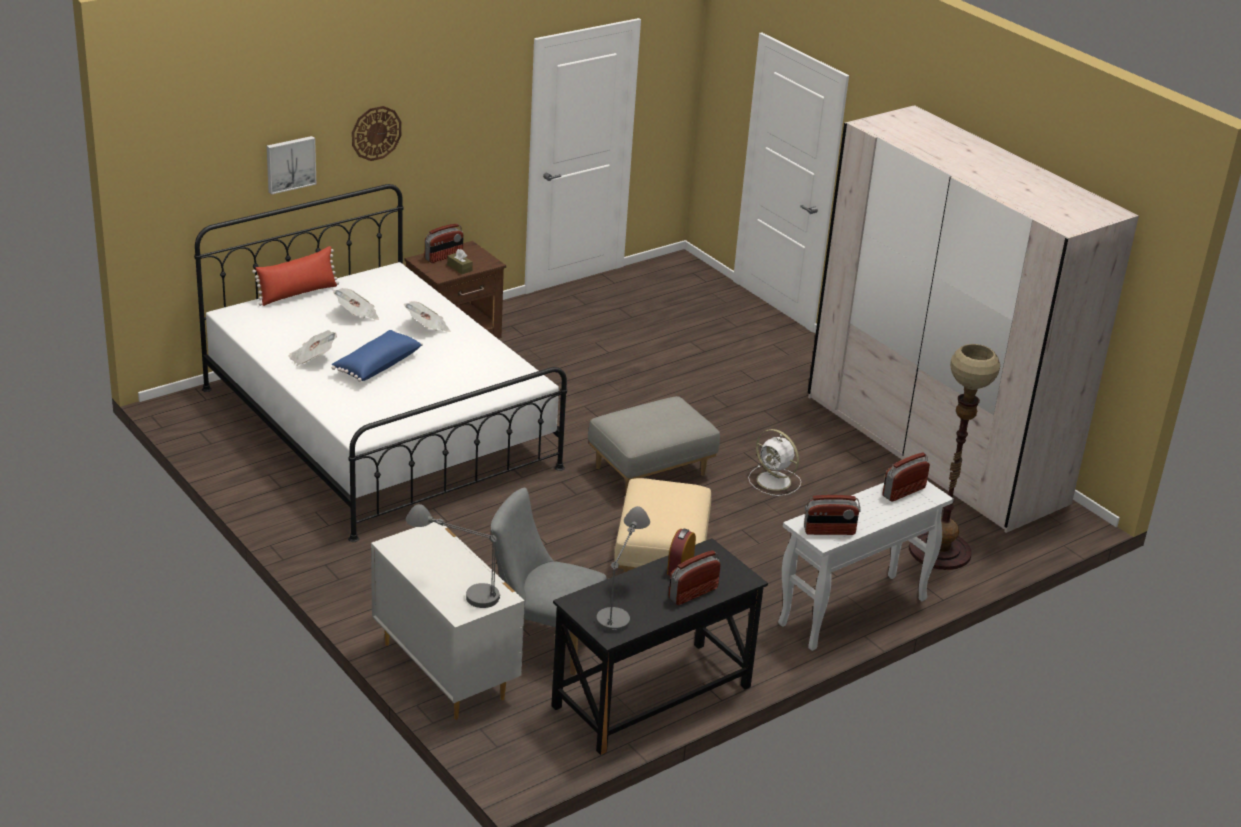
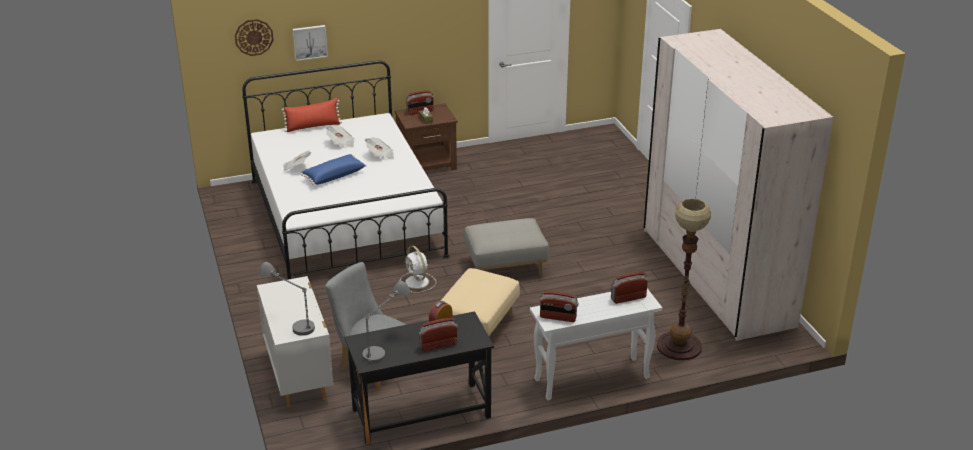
camera: 20 degrees right, 0 degrees up
wall clock [352,106,402,161] -> wall clock moved to [235,19,274,56]
white fan [748,429,801,496] -> white fan moved to [400,246,436,293]

